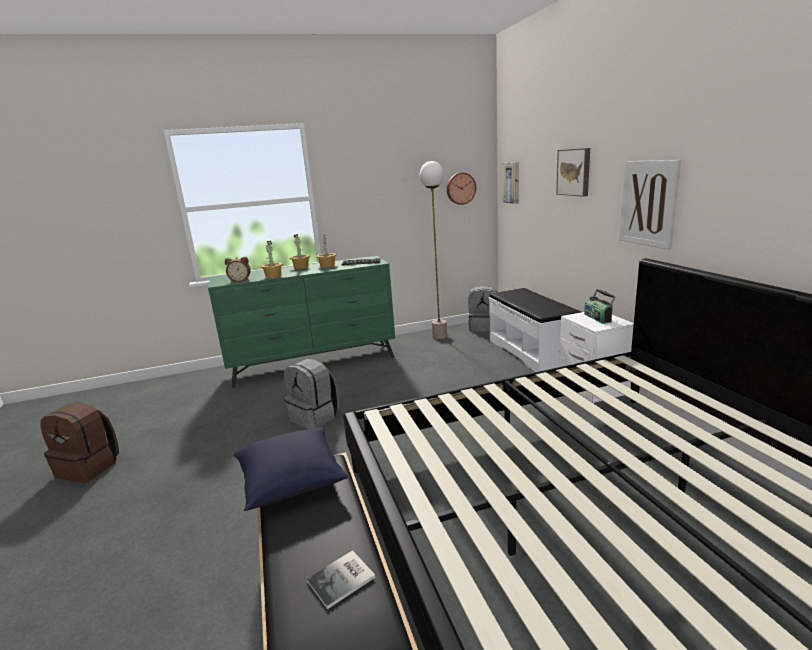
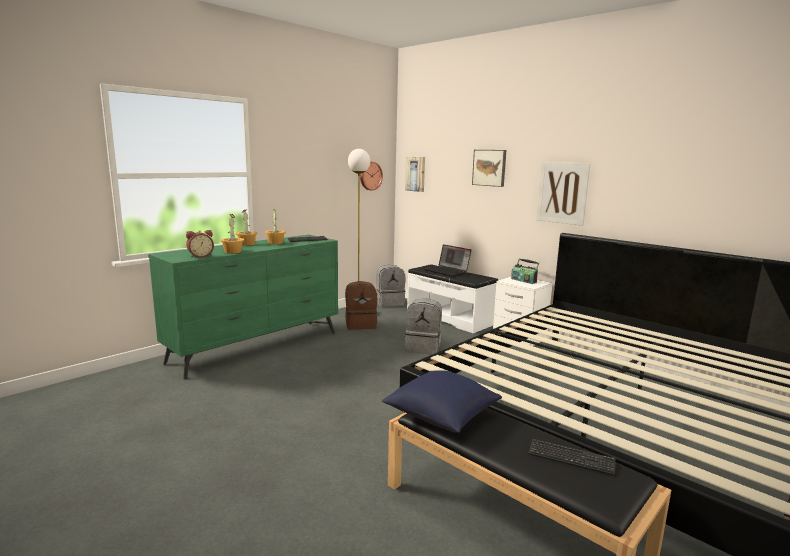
camera: 30 degrees left, 5 degrees down
brown backpack [40,402,119,483] -> brown backpack moved to [345,281,378,330]
grey backpack [284,359,339,429] -> grey backpack moved to [405,299,442,355]
book [306,550,375,609] -> keyboard [529,439,615,476]
none -> laptop [425,244,471,276]

